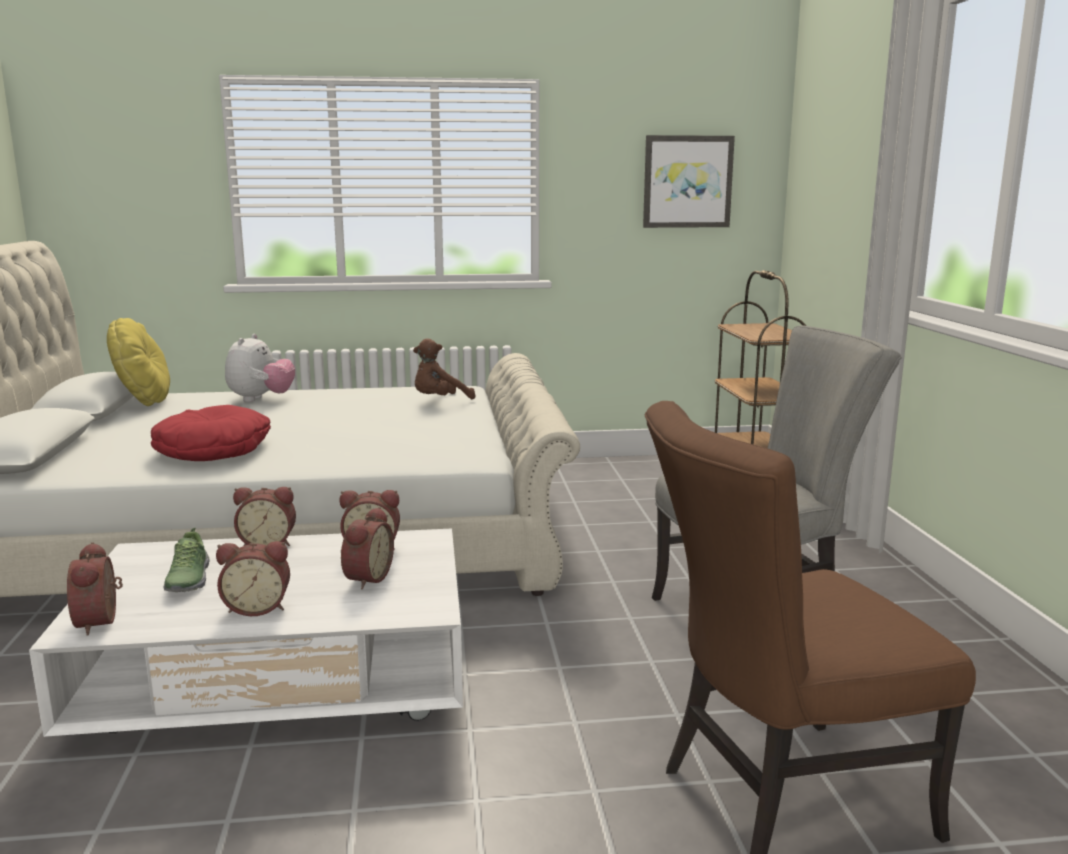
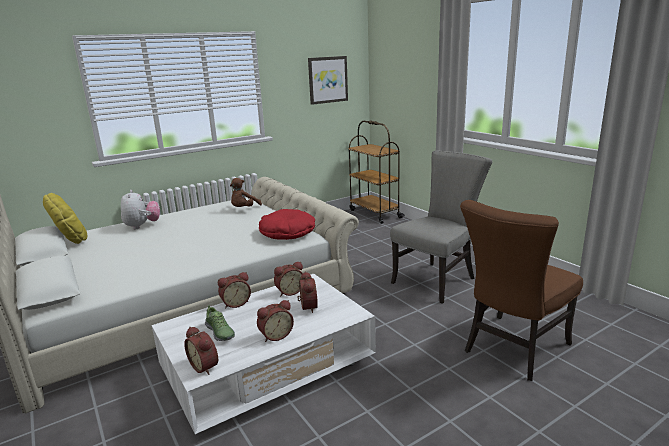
camera: 25 degrees left, 5 degrees up
red pillow [151,405,271,461] -> red pillow moved to [259,209,315,240]

